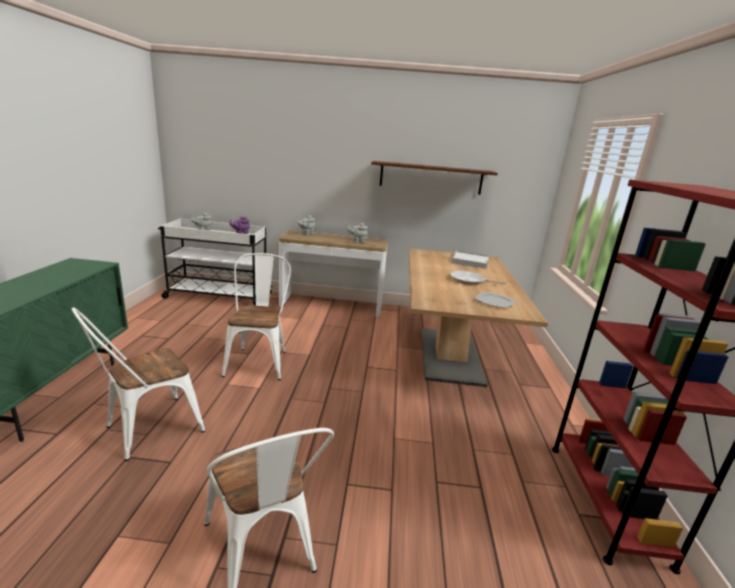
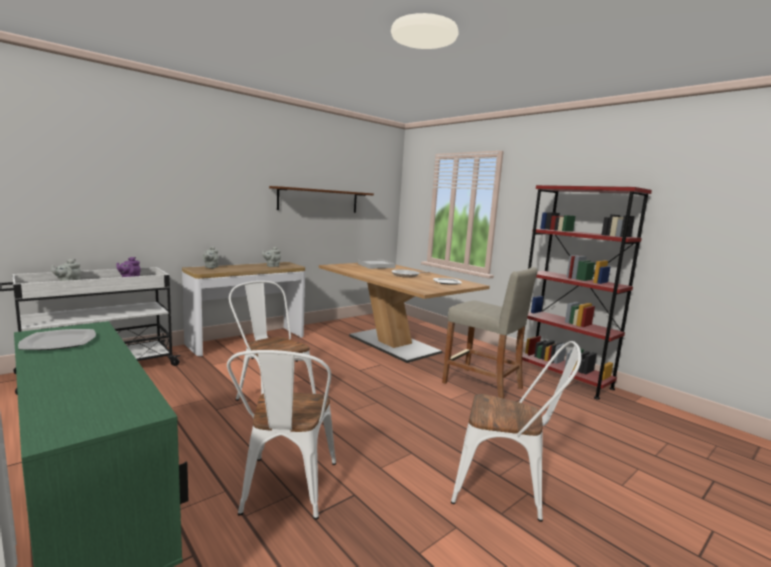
camera: 45 degrees left, 10 degrees down
none -> plate [18,329,96,350]
none -> beige stool [442,267,538,399]

